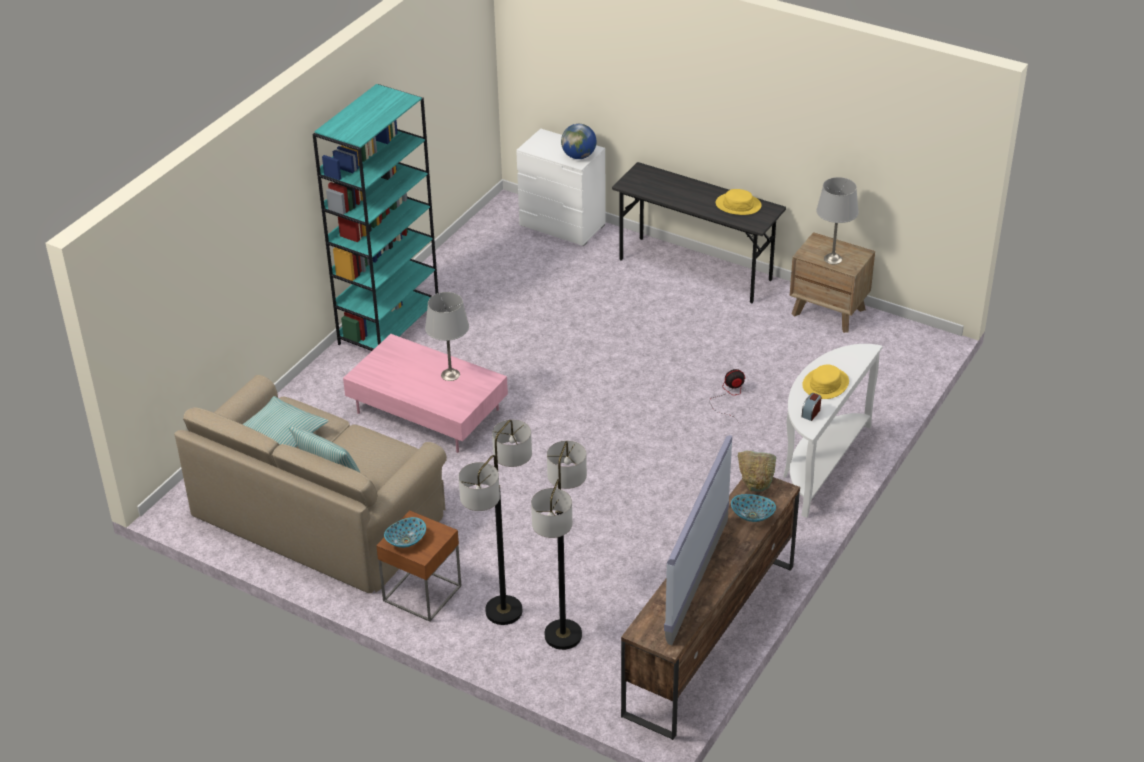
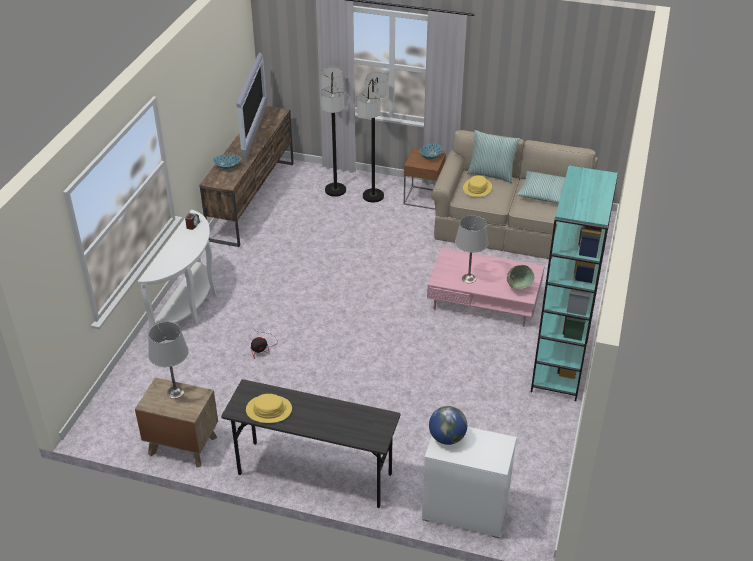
camera: 165 degrees right, 0 degrees up
green bowl [738,450,776,492] -> green bowl moved to [507,265,534,289]
yellow hat [802,365,849,399] -> yellow hat moved to [463,175,492,197]

